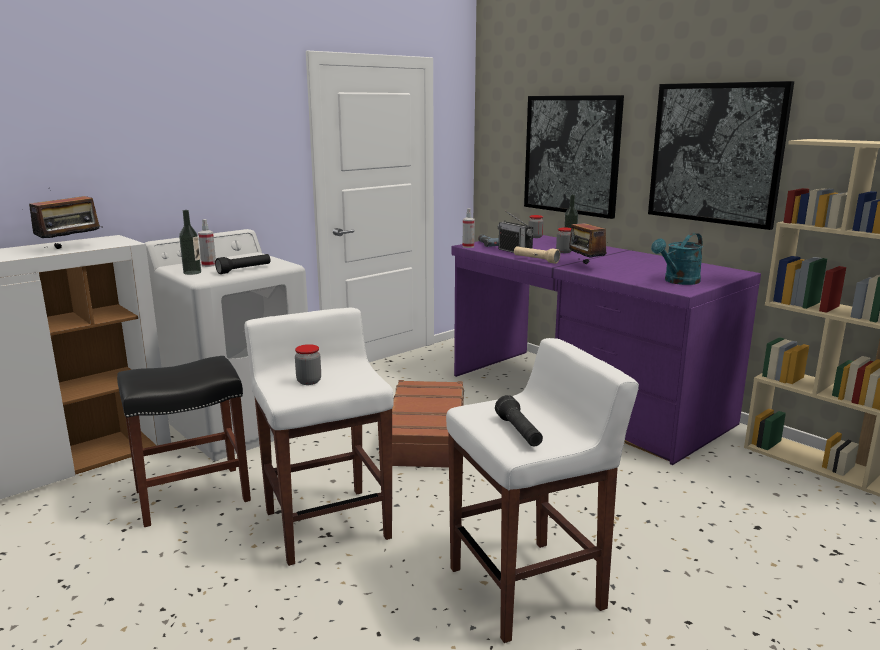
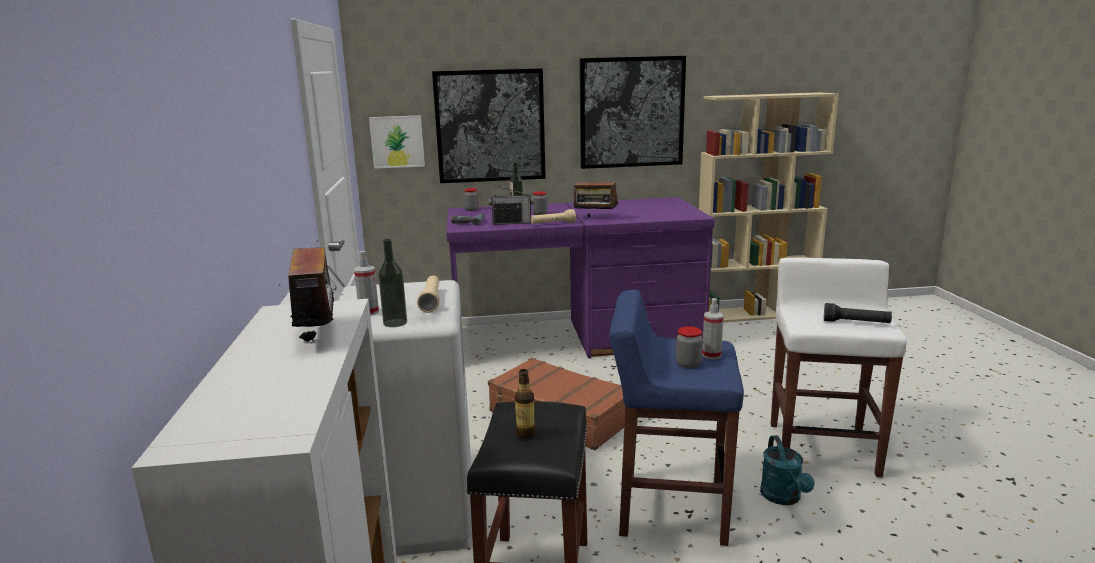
camera: 55 degrees left, 0 degrees up
black flashlight [215,254,270,274] -> beige flashlight [417,276,440,313]
white stool [244,308,394,566] -> blue stool [609,290,744,546]
spray bottle [463,208,475,248] -> spray bottle moved to [702,298,724,359]
turquoise watering can [651,233,703,285] -> turquoise watering can moved to [760,435,815,505]
none -> picture [369,115,425,169]
none -> bottle [515,369,536,439]

